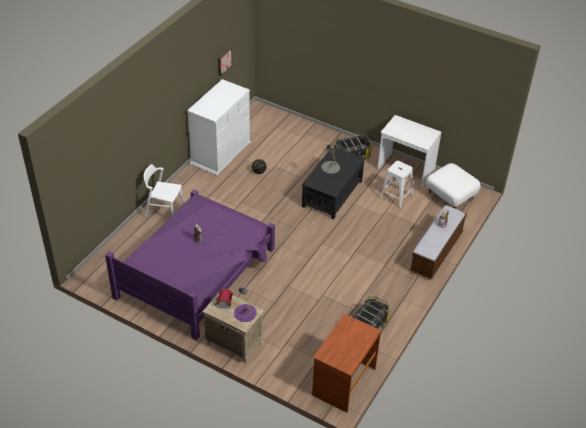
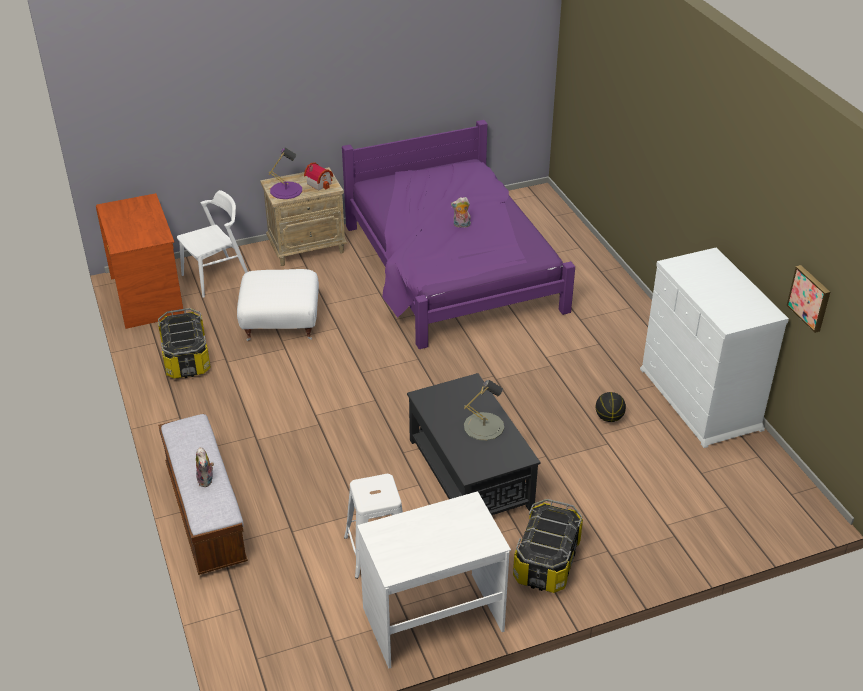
camera: 130 degrees right, 5 degrees down
white chair [144,164,184,217] -> white chair moved to [177,190,248,298]
white ottoman [426,163,481,209] -> white ottoman moved to [237,269,319,341]

